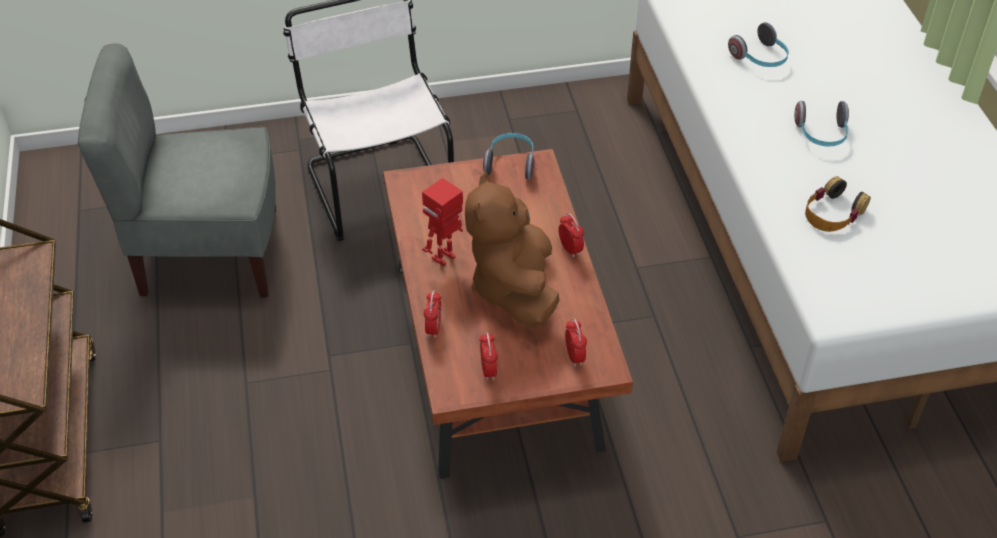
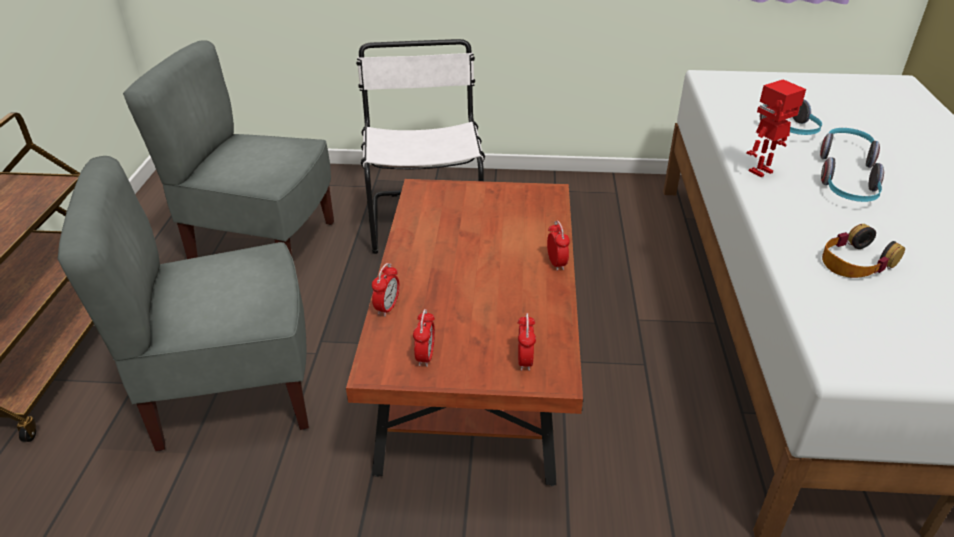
camera: 15 degrees right, 10 degrees down
toy robot [422,178,463,266] -> toy robot moved to [746,80,806,177]
brown plush toy [465,172,560,327] -> none
headphones [483,133,535,180] -> headphones moved to [820,128,880,168]
none -> grey chair [58,156,309,451]

